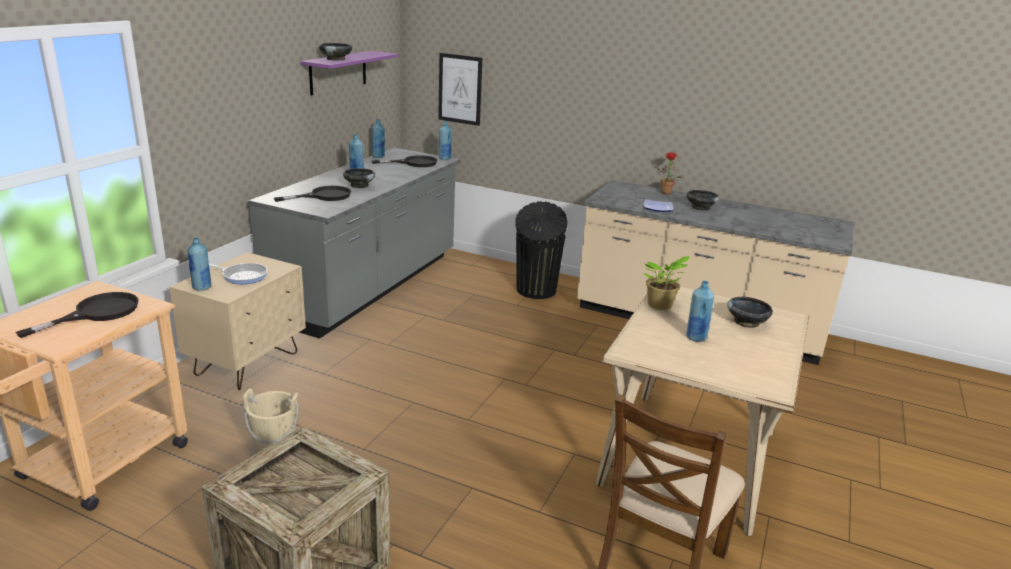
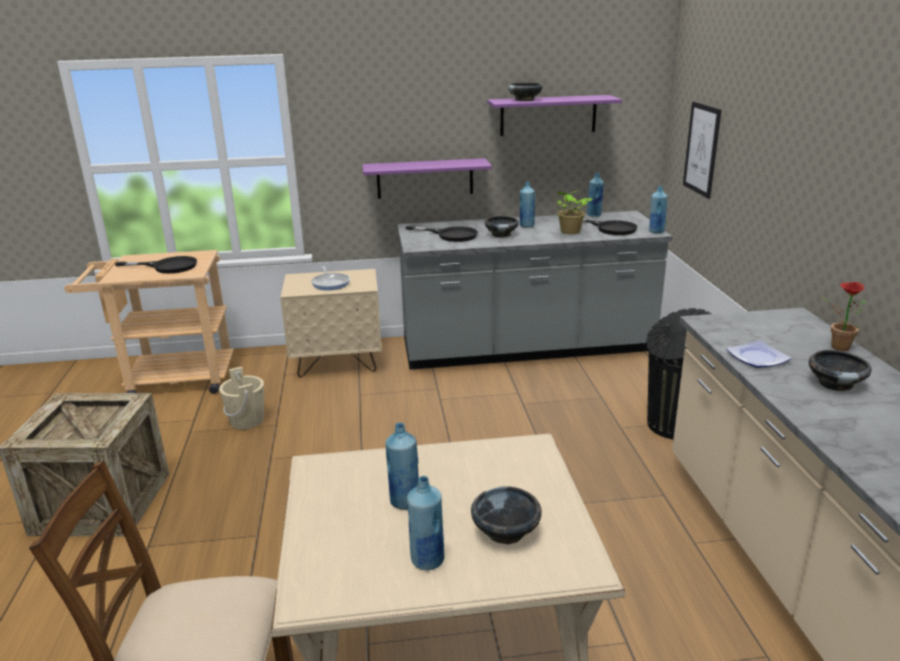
camera: 60 degrees right, 0 degrees up
blue bottle [187,237,211,291] -> blue bottle moved to [407,476,445,570]
potted plant [643,256,689,310] -> potted plant moved to [556,191,592,234]
none -> purple shelf [363,158,492,199]

